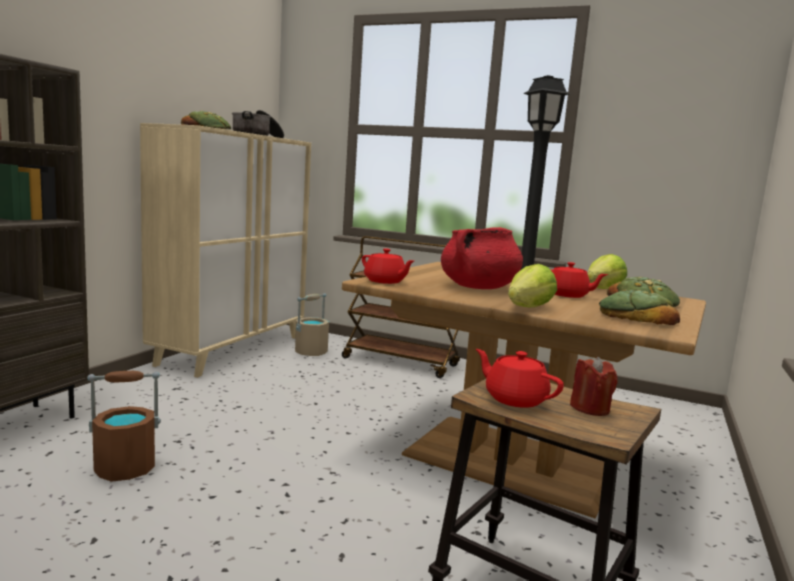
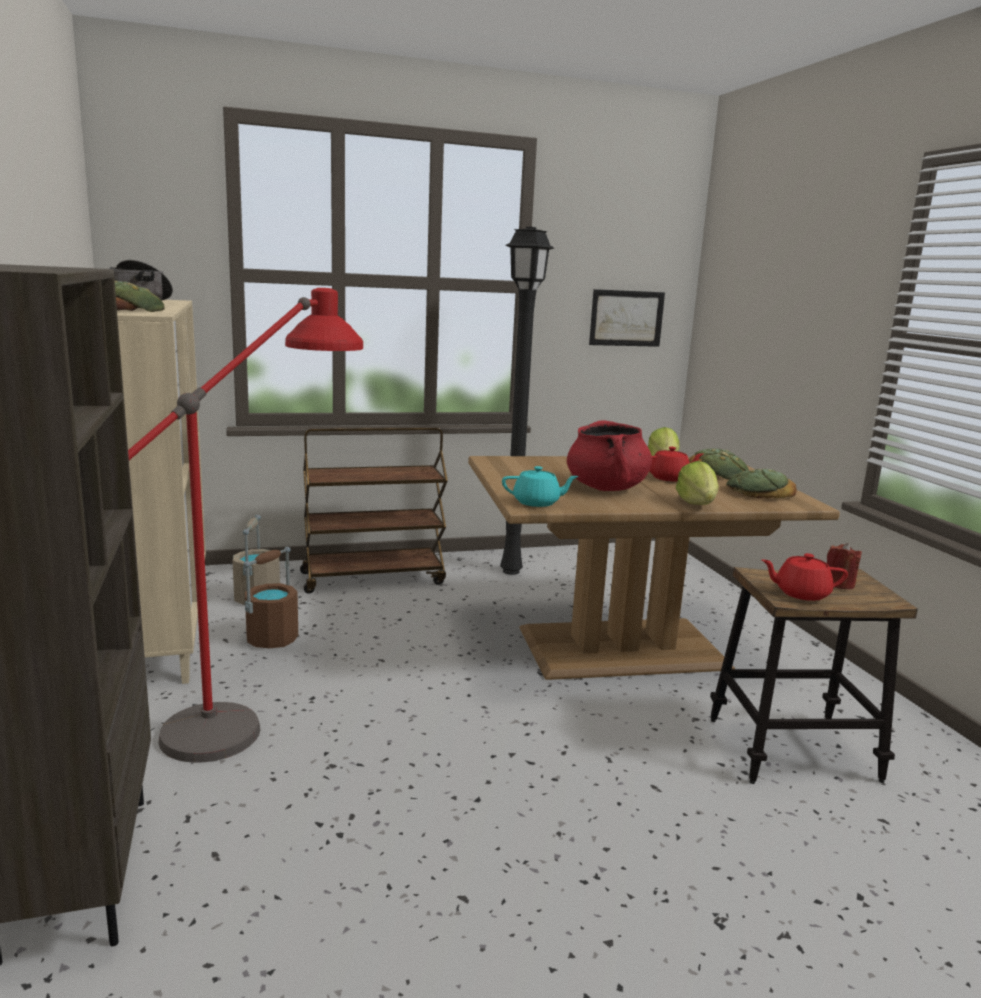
camera: 40 degrees left, 5 degrees up
brown bucket [87,371,161,482] -> brown bucket moved to [243,547,298,648]
red teapot [362,249,414,284] -> turquoise teapot [502,466,579,507]
none -> red floor lamp [128,288,363,763]
none -> picture [589,289,665,347]

